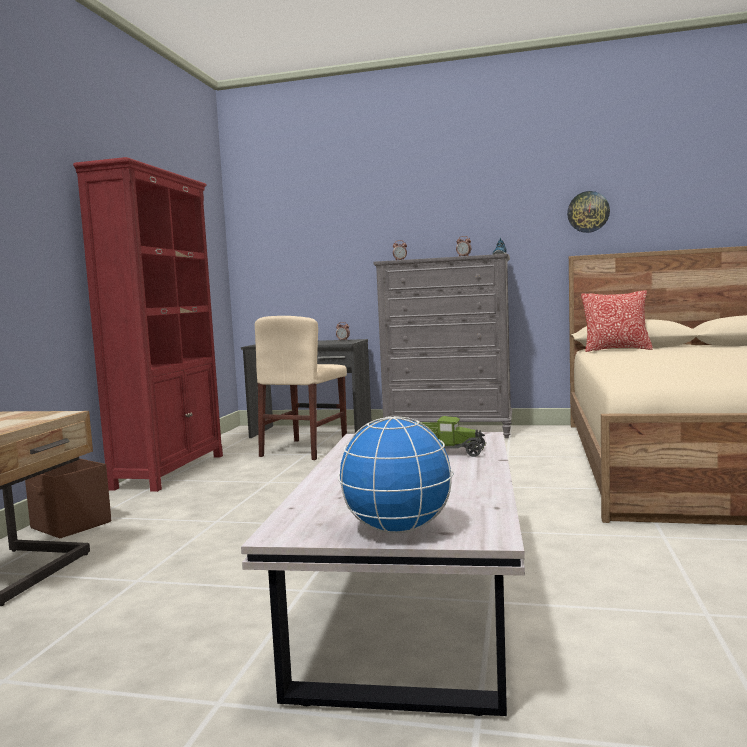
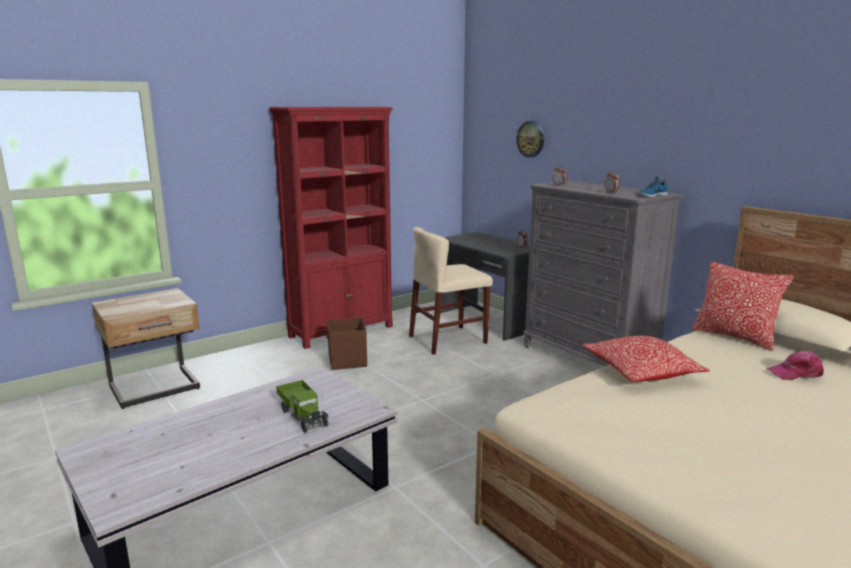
camera: 40 degrees right, 10 degrees up
brown storage box [25,458,111,538] -> brown storage box moved to [326,317,367,370]
globe [337,416,454,533] -> none
wall clock [567,191,610,233] -> wall clock moved to [516,121,544,158]
none -> pillow [582,336,710,382]
none -> pink cap [767,351,824,380]

